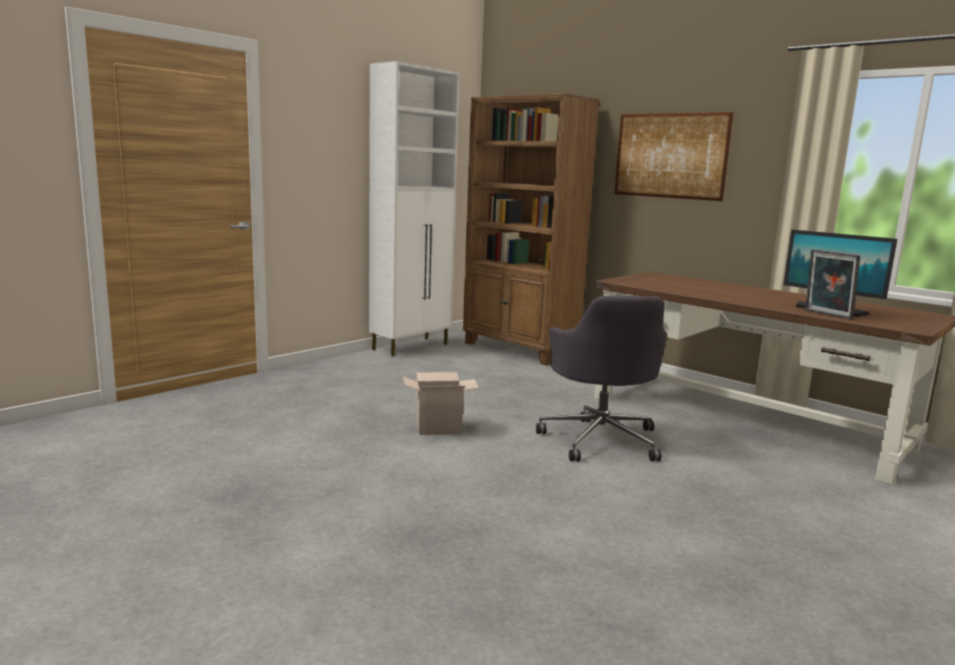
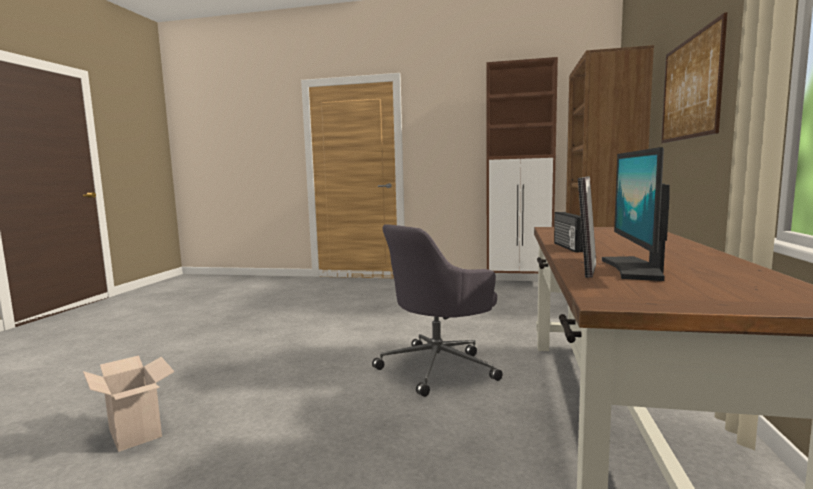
camera: 60 degrees right, 5 degrees down
white cabinet [369,61,460,356] -> brown cabinet [487,57,558,274]
cardboard box [403,372,479,435] -> cardboard box moved to [83,356,175,452]
none -> radio [554,212,583,252]

